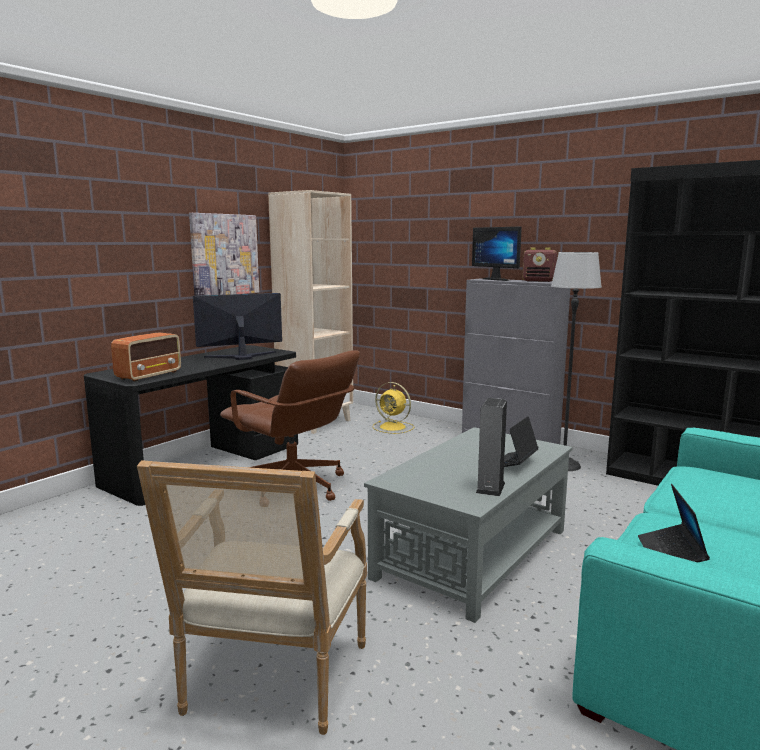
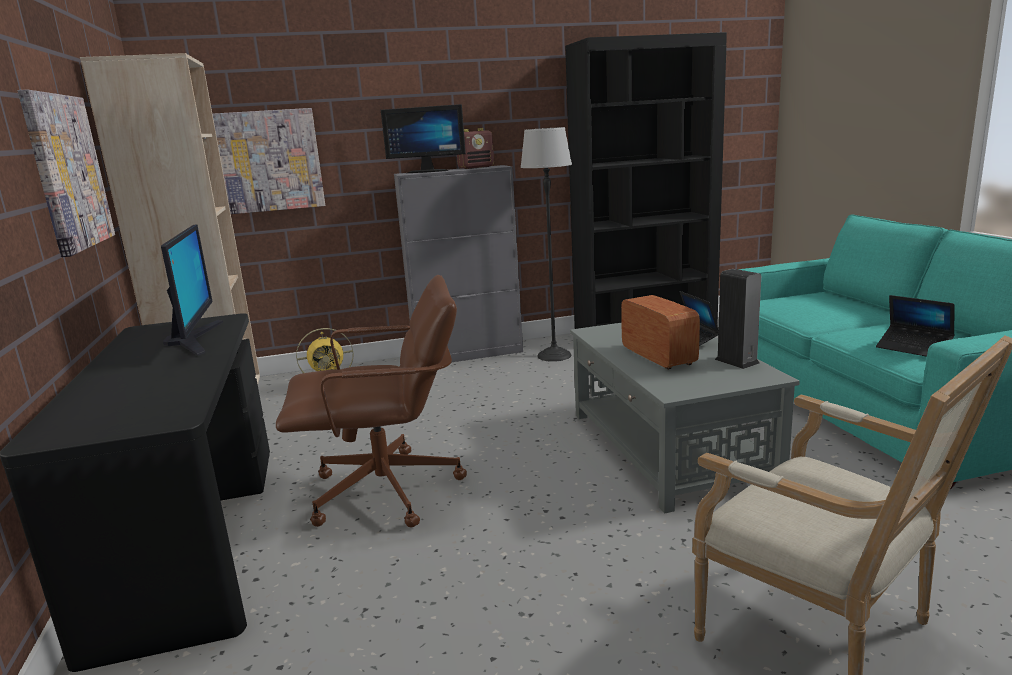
camera: 50 degrees left, 5 degrees up
radio [111,332,181,382] -> radio moved to [621,295,700,370]
monitor [193,293,282,360] -> monitor turned 150 degrees clockwise [161,224,223,356]
none -> picture [213,108,325,214]

